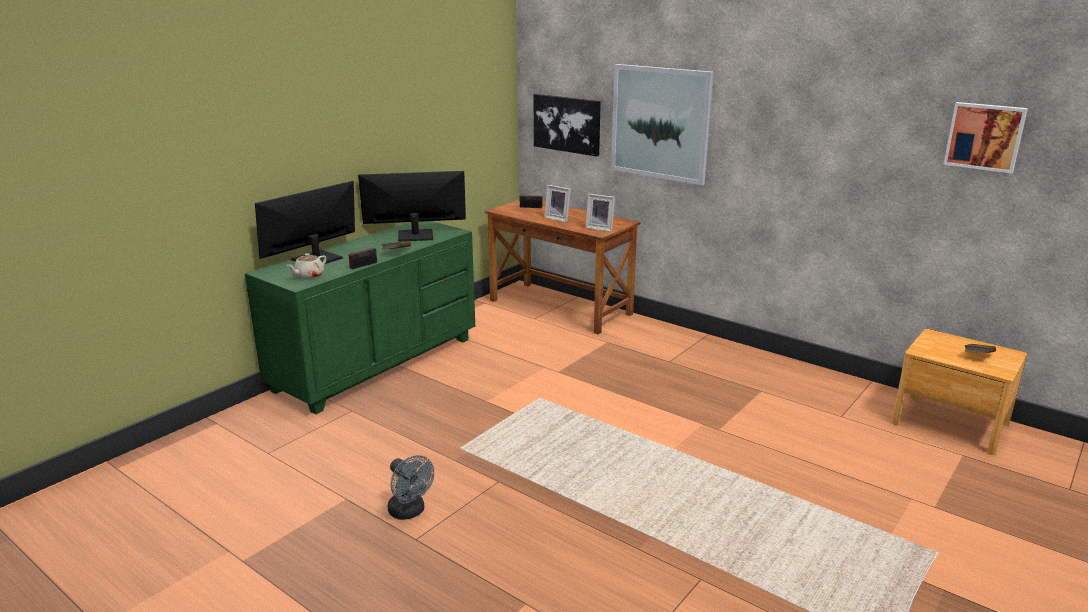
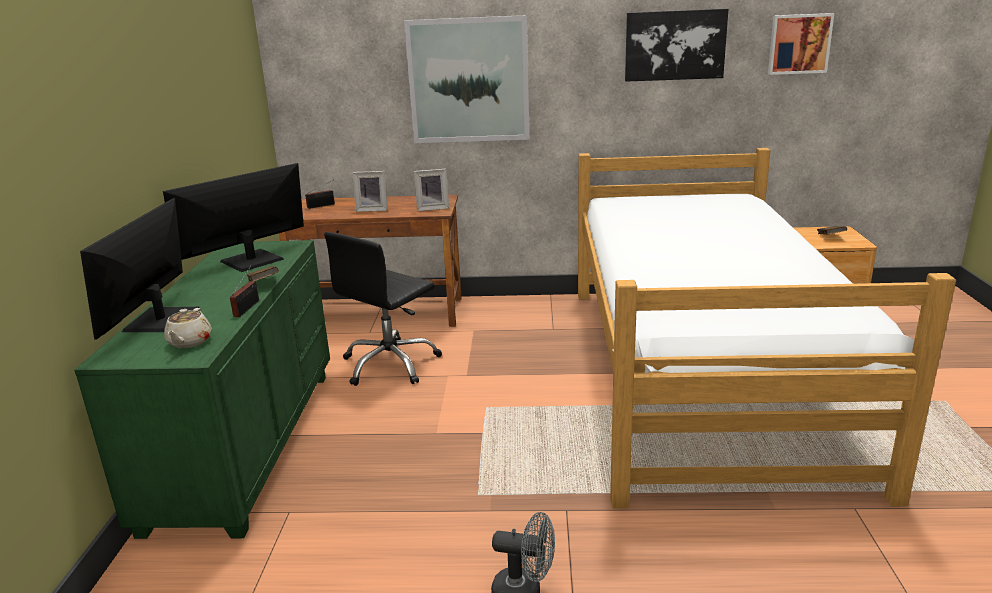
camera: 35 degrees left, 0 degrees up
picture [534,94,601,156] -> picture moved to [625,9,728,82]
none -> black office chair [324,232,442,386]
none -> bed [578,148,956,508]

